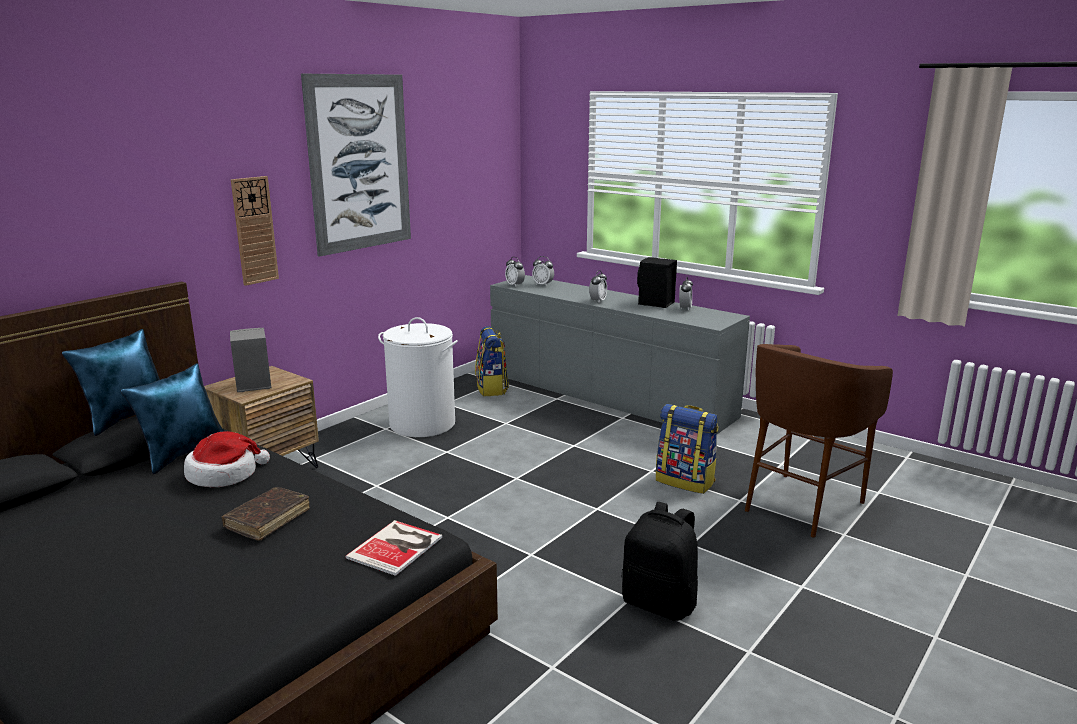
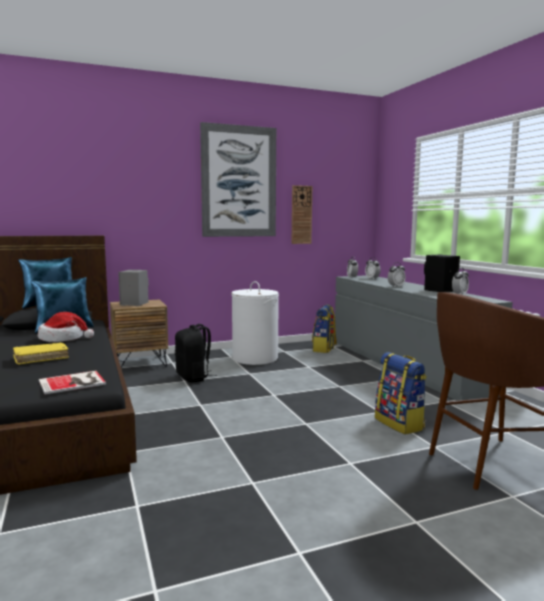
camera: 30 degrees right, 10 degrees down
brown book [222,488,310,541] -> yellow book [13,343,69,365]
wall clock [231,176,279,286] -> wall clock moved to [292,185,312,244]
black backpack [622,502,698,621] -> black backpack moved to [175,324,217,382]

